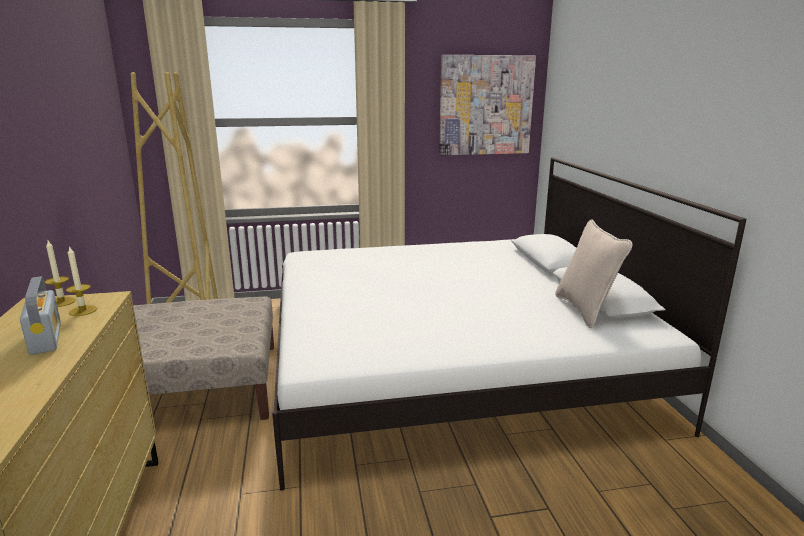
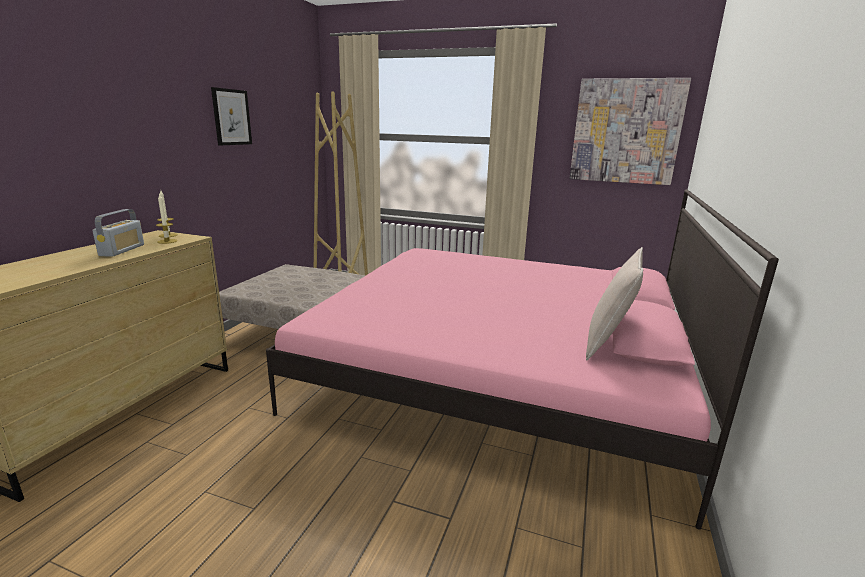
camera: 30 degrees right, 0 degrees up
white bed [272,157,746,491] -> pink bed [266,189,779,530]
none -> picture [211,87,252,145]

